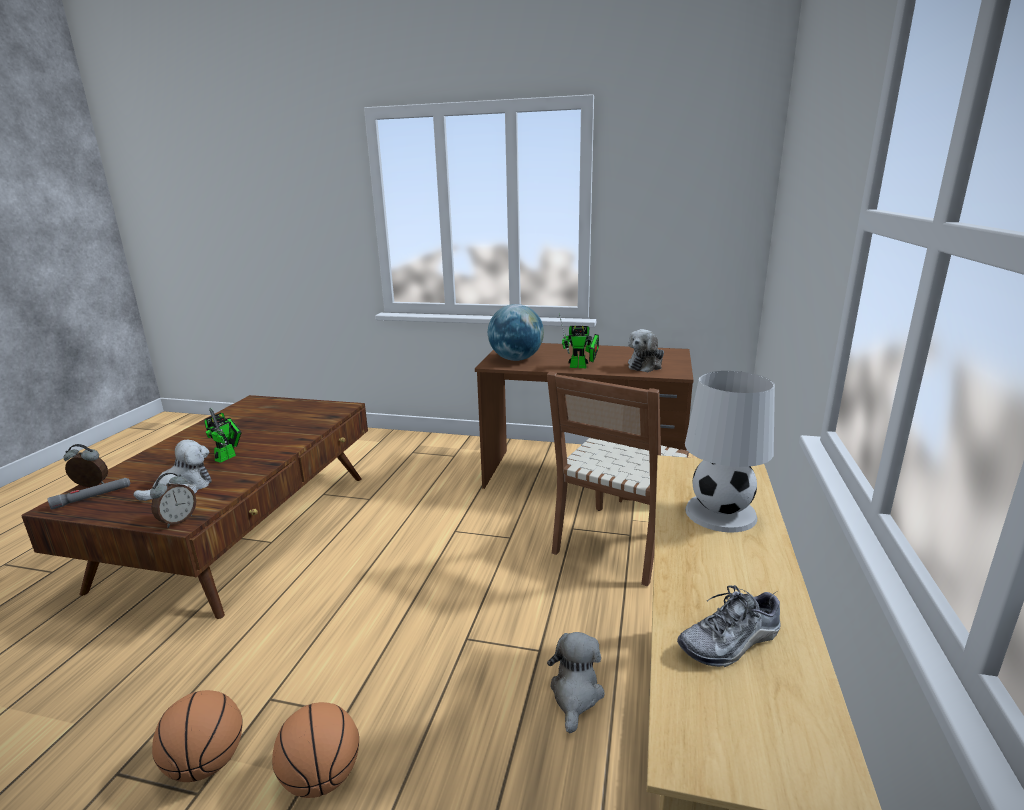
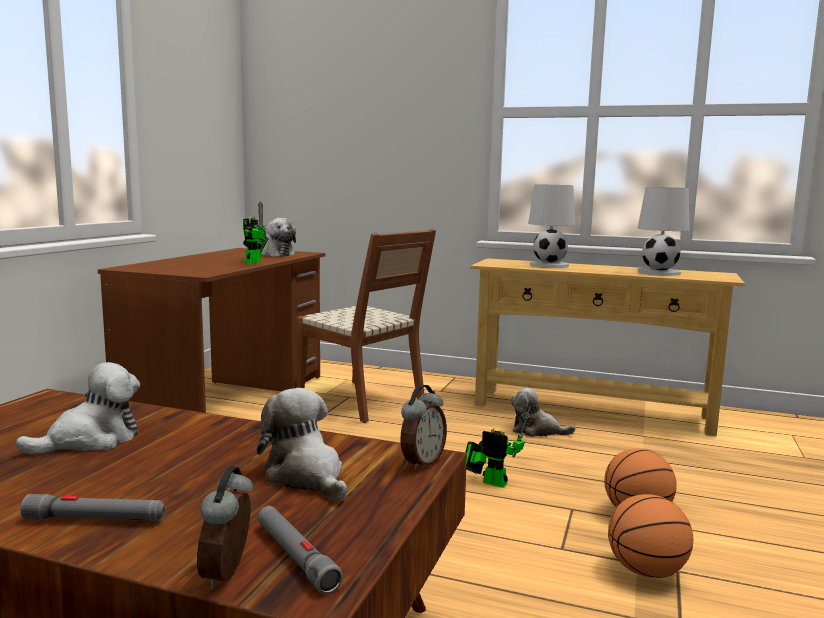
camera: 85 degrees left, 10 degrees down
alarm clock [150,473,196,528] -> alarm clock turned 90 degrees clockwise [400,385,447,470]
toy robot [204,408,242,463] -> toy robot moved to [465,407,530,488]
globe [488,304,544,361] -> none
shoe [677,585,781,668] -> white table lamp [638,187,690,276]
none -> plush toy [16,362,140,454]
none -> grey flashlight [20,494,165,521]

